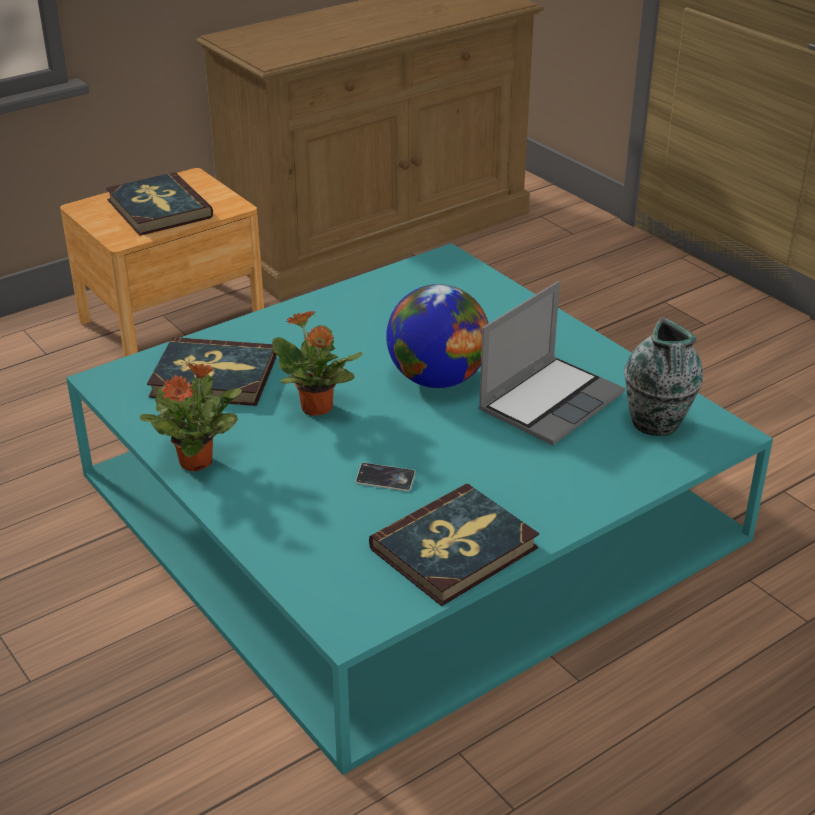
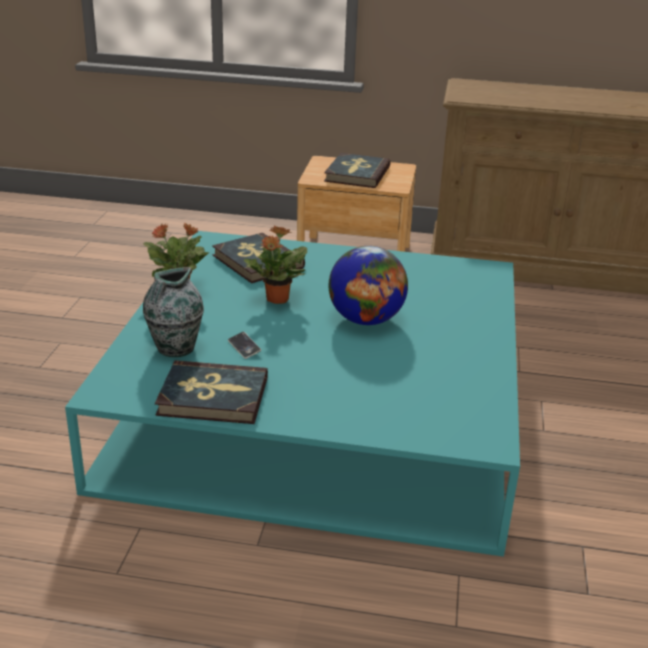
camera: 45 degrees right, 5 degrees down
laptop [478,281,625,445] -> none
vase [624,317,703,436] -> vase moved to [143,267,204,357]

